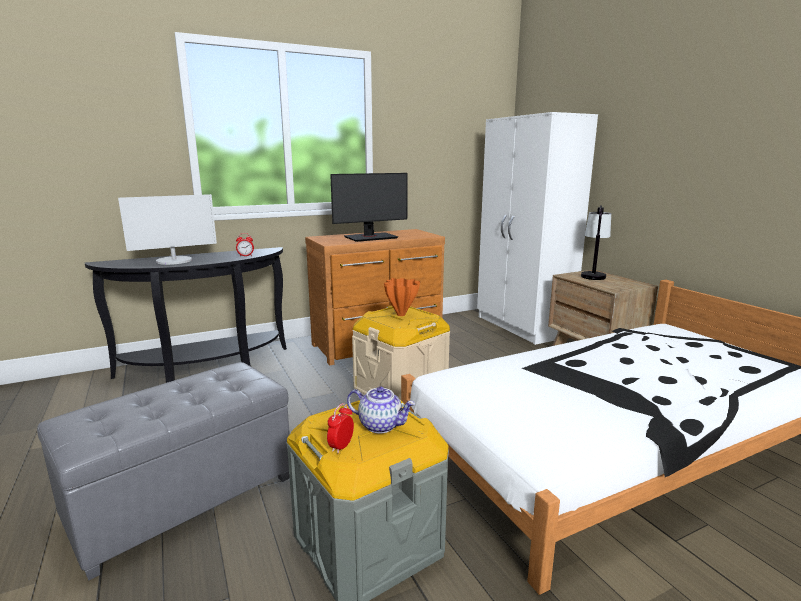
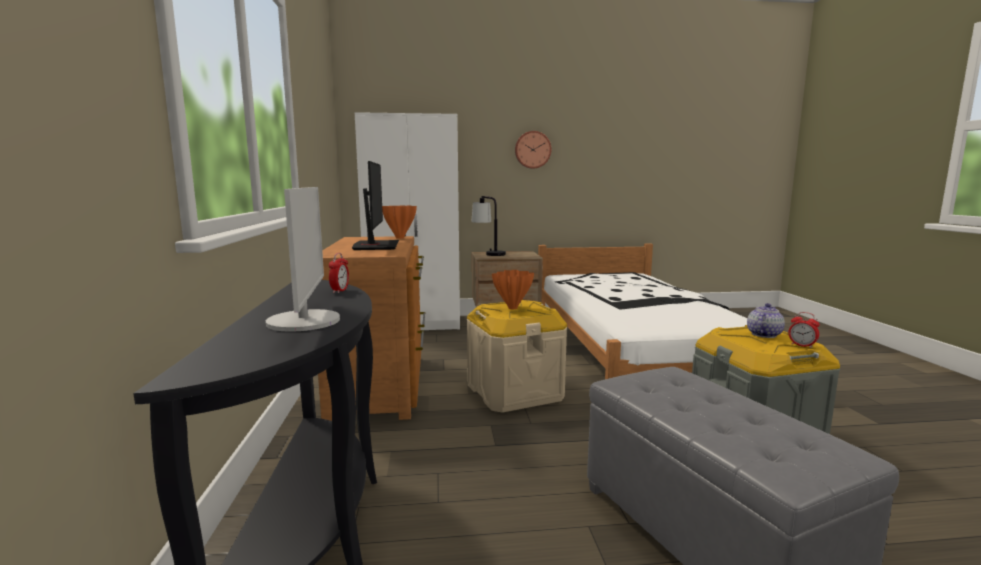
camera: 70 degrees left, 5 degrees down
none -> orange vase [382,205,417,239]
none -> wall clock [515,131,551,169]

